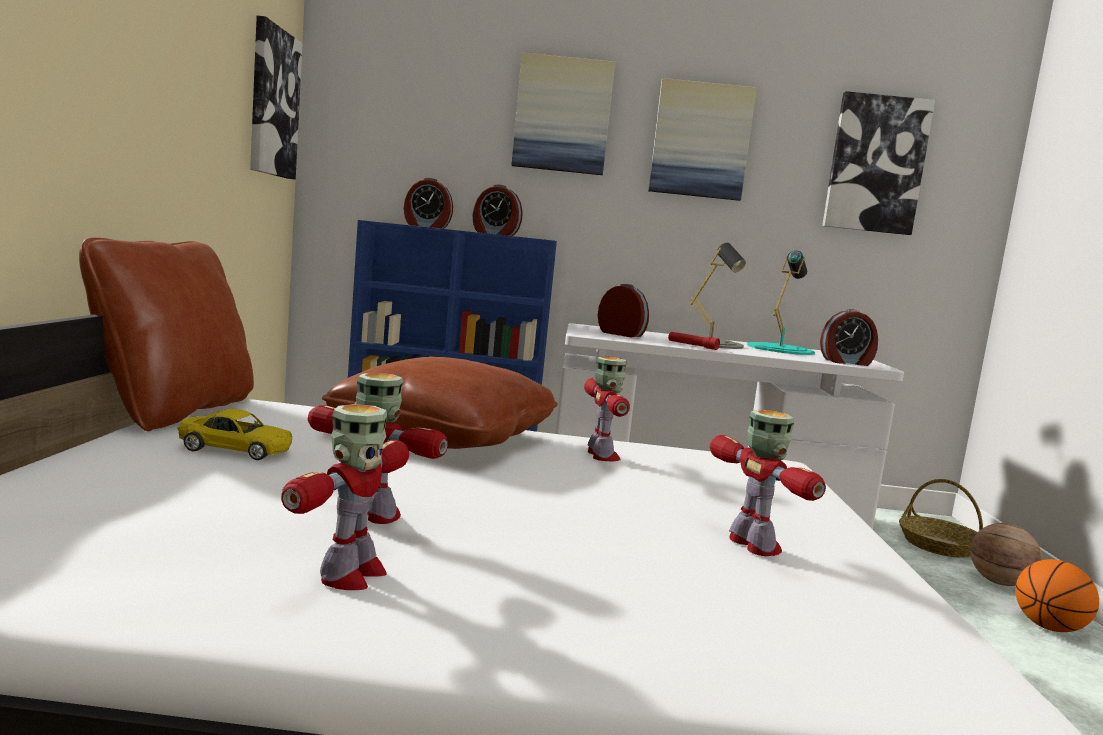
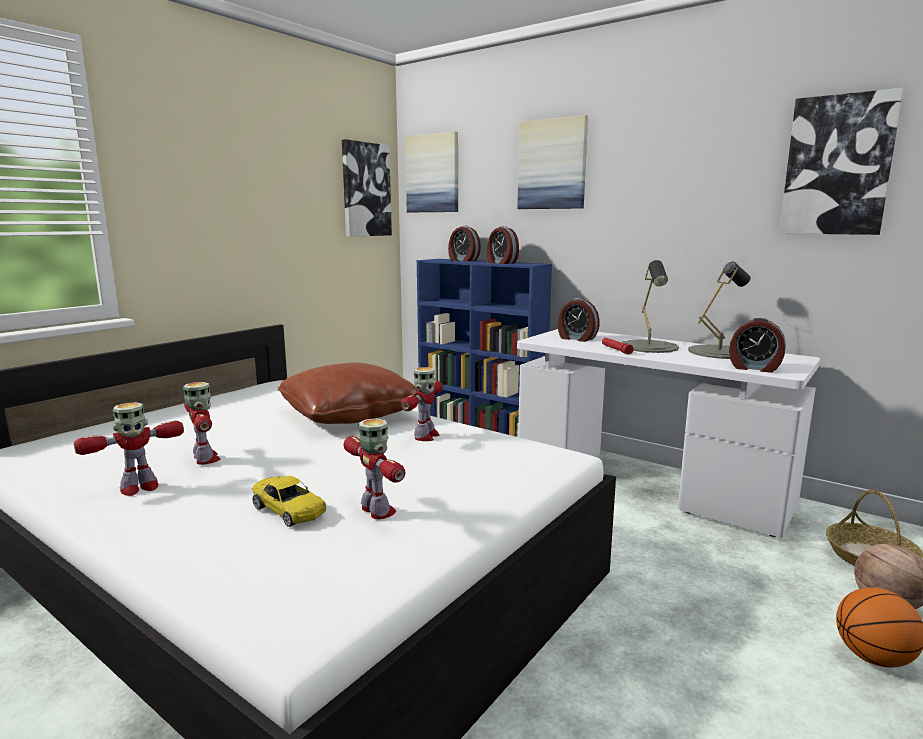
camera: 35 degrees right, 5 degrees up
brown pillow [79,238,254,431] -> none
yellow toy car [177,409,292,460] -> yellow toy car moved to [252,476,326,527]
alarm clock [598,284,649,337] -> alarm clock turned 150 degrees clockwise [558,298,600,342]
picture [648,78,757,201] -> picture moved to [405,131,458,212]
toy robot [710,410,826,556] -> toy robot turned 45 degrees counterclockwise [344,419,405,519]
turquoise table lamp [747,251,815,355] -> grey table lamp [688,262,751,359]

